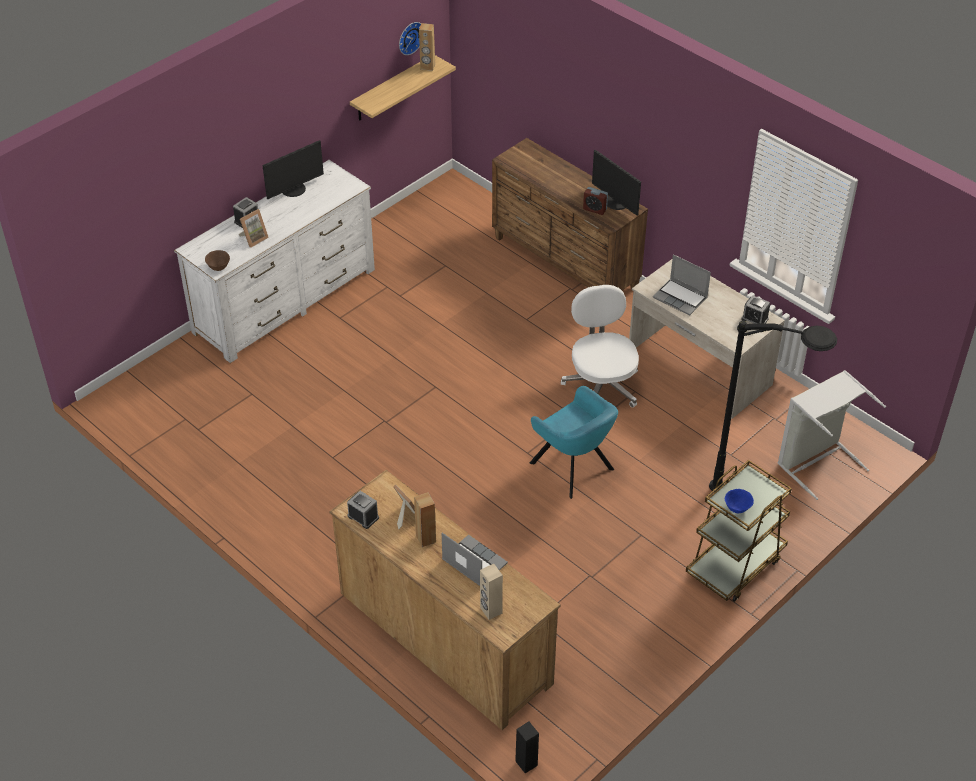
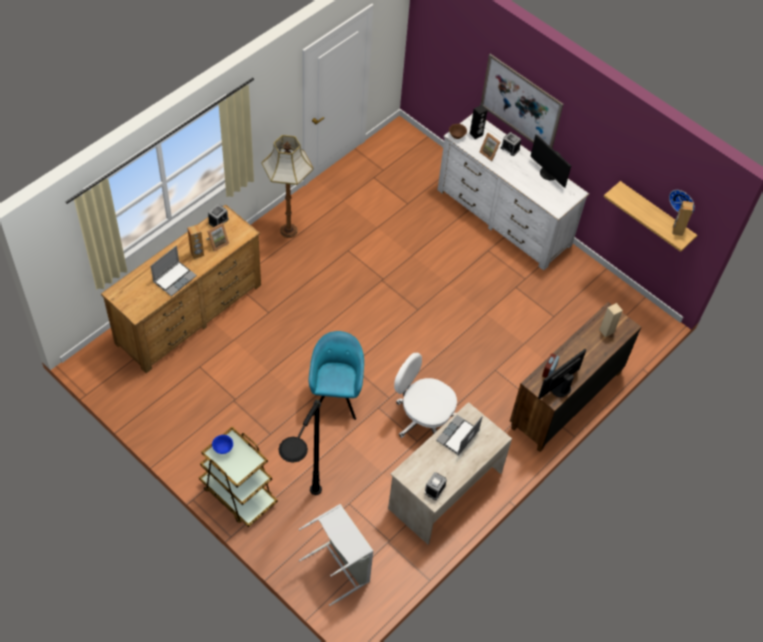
camera: 85 degrees right, 10 degrees up
beige speaker [480,564,503,620] -> beige speaker moved to [599,303,623,337]
black speaker [515,721,539,773] -> black speaker moved to [470,105,488,139]
turquoise armchair [530,386,618,499] -> turquoise armchair turned 135 degrees clockwise [309,331,364,420]
white office chair [561,285,639,408] -> white office chair turned 135 degrees counterclockwise [394,353,457,438]
none -> floor lamp [262,135,313,238]
none -> picture [480,54,564,148]

